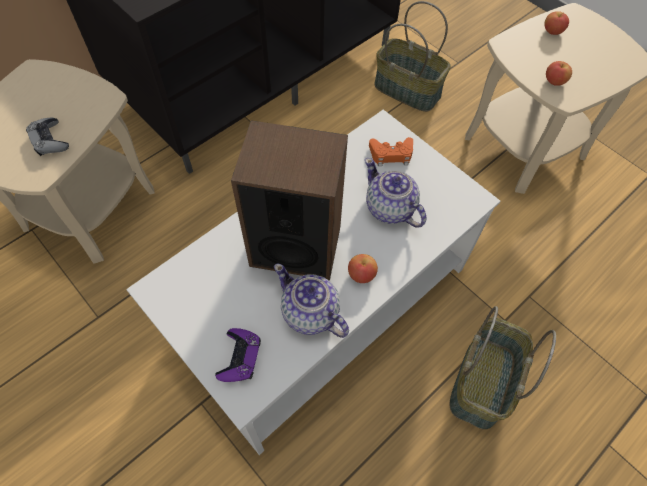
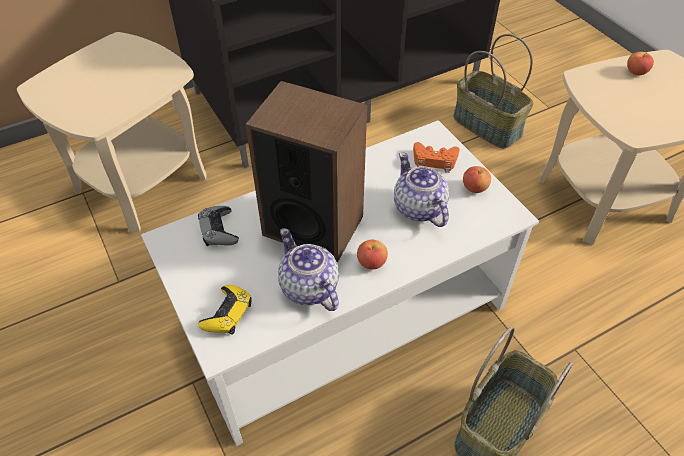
camera: 15 degrees right, 10 degrees down
grey game controller [26,118,69,156] -> grey game controller moved to [198,206,239,246]
purple game controller [215,328,261,382] -> yellow game controller [198,285,252,335]
apple [546,61,572,86] -> apple moved to [463,166,491,193]

